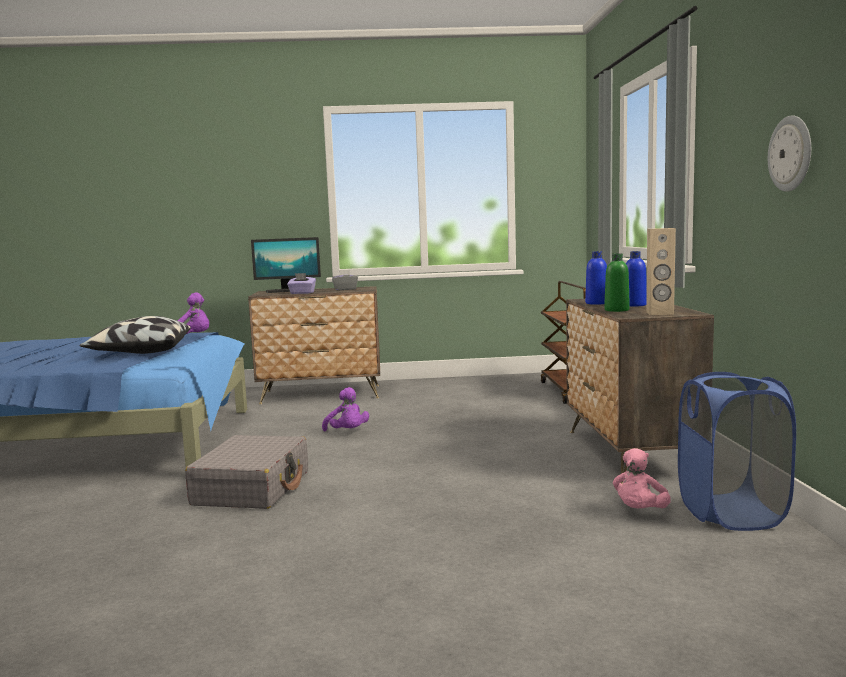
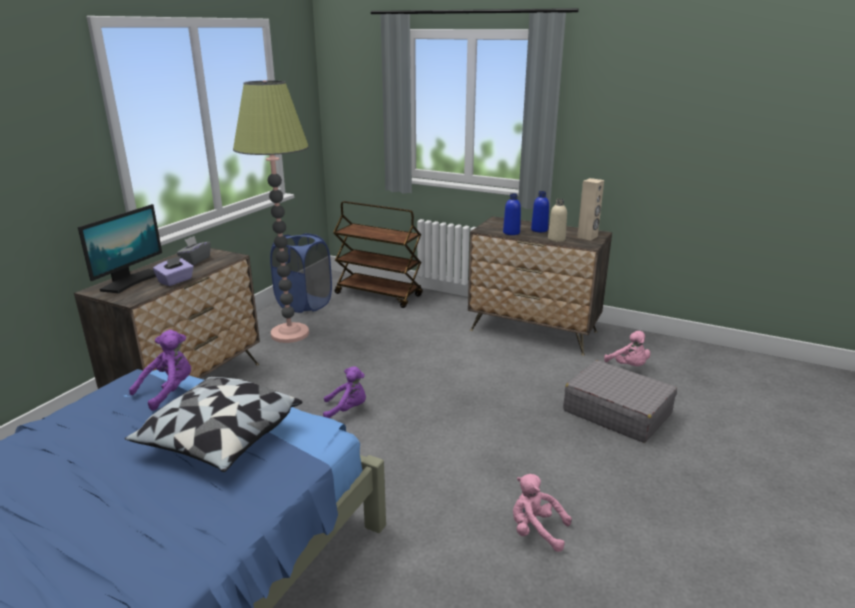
camera: 60 degrees left, 15 degrees up
grey suitcase [185,435,308,509] -> grey suitcase moved to [563,360,677,443]
green bottle [604,253,630,312] -> beige bottle [548,199,567,242]
blue laundry basket [678,372,796,531] -> blue laundry basket moved to [270,233,332,313]
wall clock [768,115,811,192] -> none
none -> floor lamp [233,80,309,343]
none -> pink plush toy [513,474,572,552]

